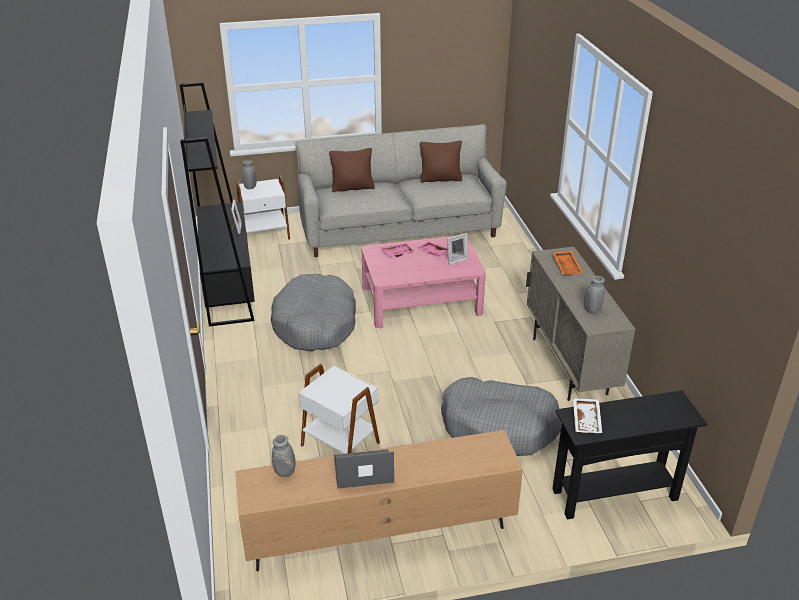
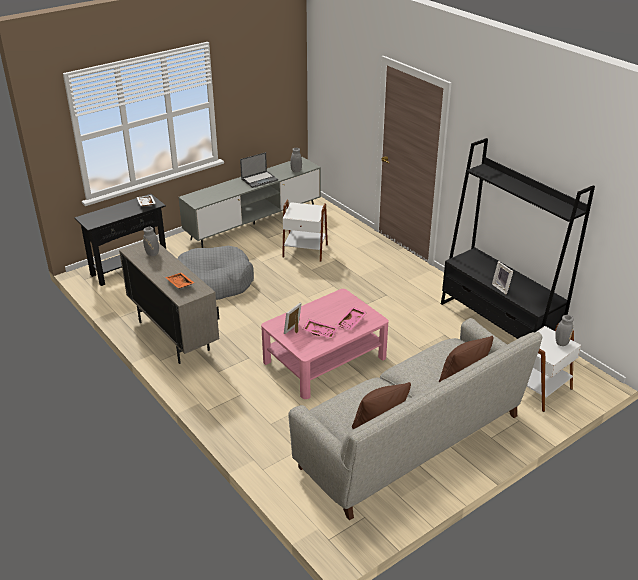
camera: 155 degrees right, 0 degrees up
brown tv stand [235,430,523,571] -> grey tv stand [179,157,321,248]
grey dog bed [271,274,356,351] -> none

